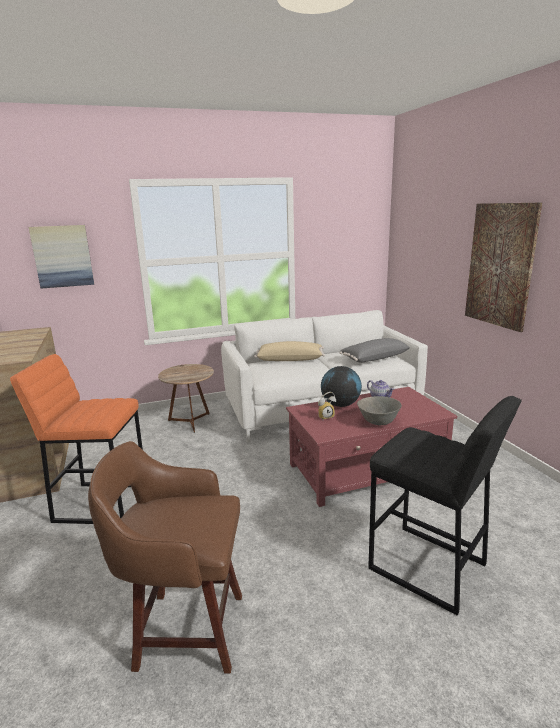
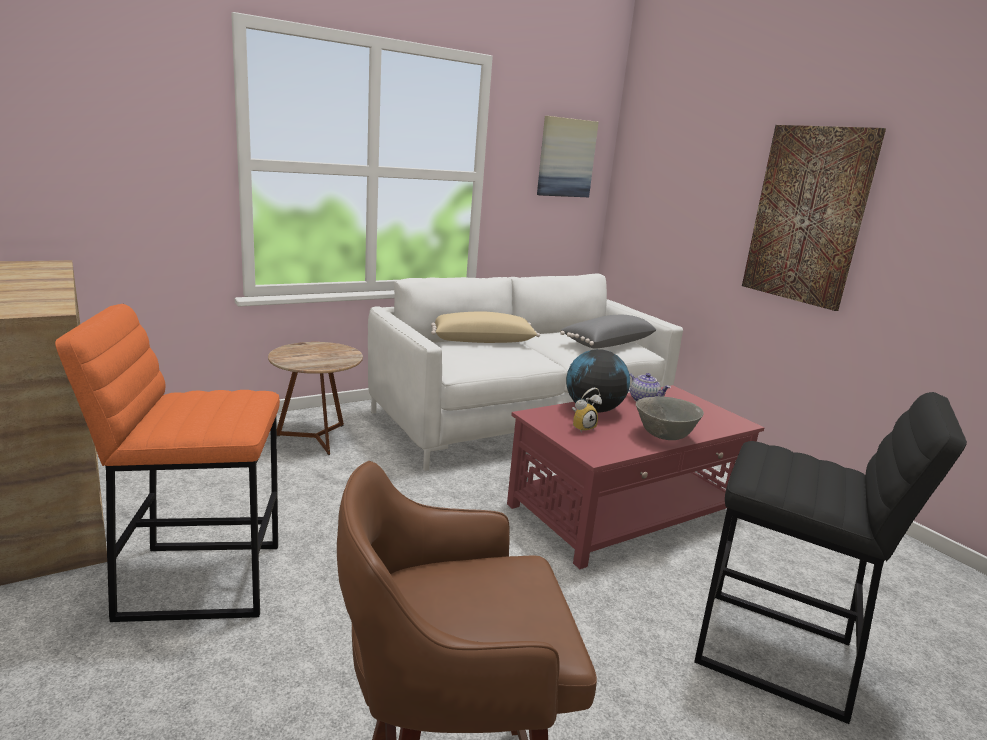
camera: 15 degrees left, 0 degrees up
picture [29,225,94,289] -> picture moved to [537,116,599,197]

